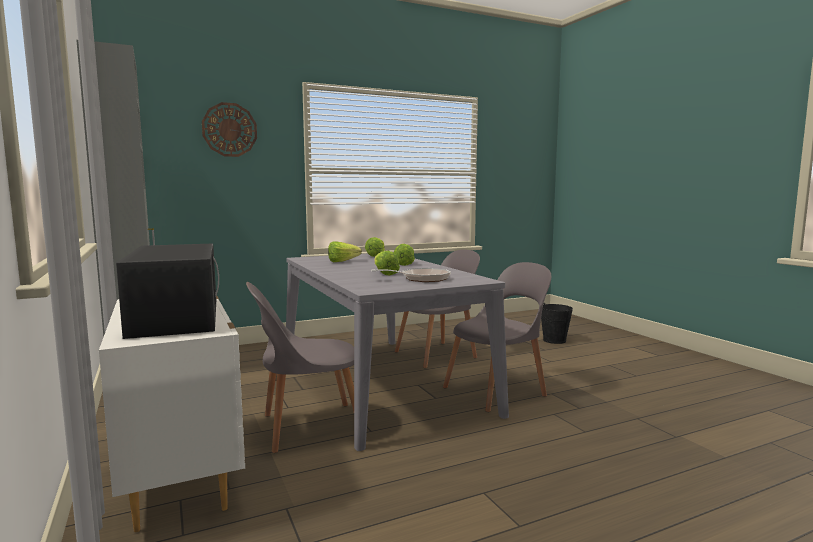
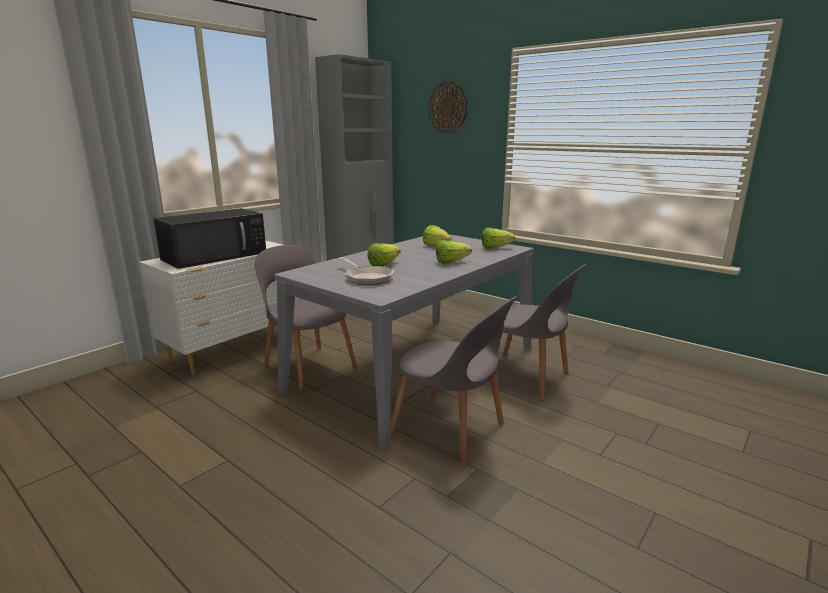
camera: 65 degrees right, 10 degrees up
black bucket [541,304,573,344] -> none

